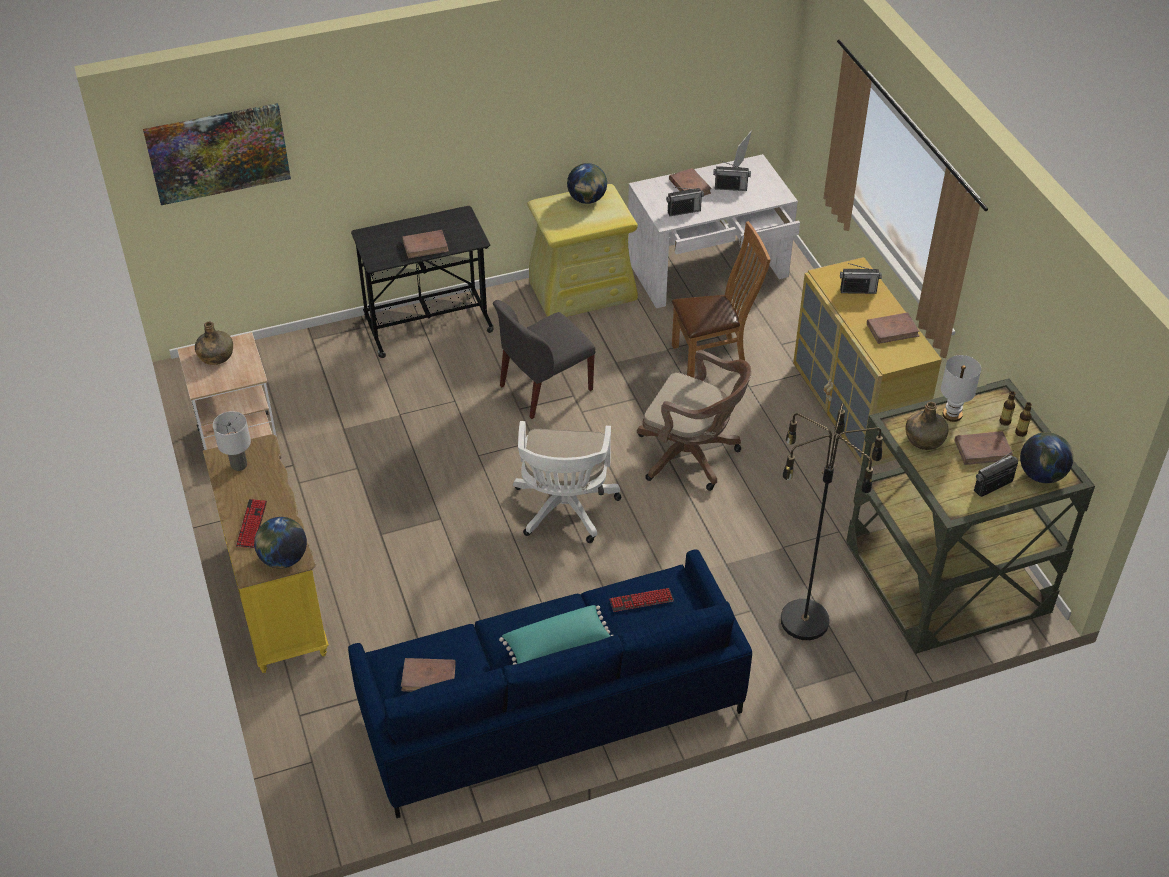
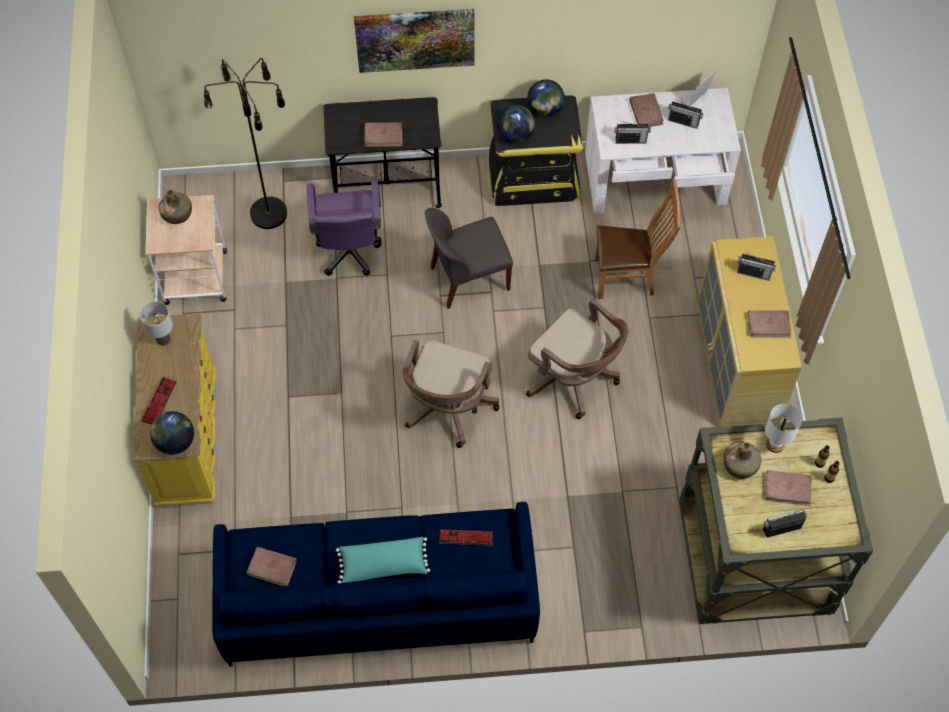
camera: 15 degrees right, 15 degrees up
picture [143,103,291,205] -> picture moved to [354,9,474,73]
white office chair [513,421,621,543] -> brown office chair [402,340,499,448]
yellow nightstand [527,184,638,317] -> black nightstand [489,95,583,206]
floor lamp [781,403,883,640] -> floor lamp moved to [203,58,287,229]
globe [1020,432,1073,483] -> globe moved to [497,105,535,143]
none -> purple office chair [307,178,382,276]

